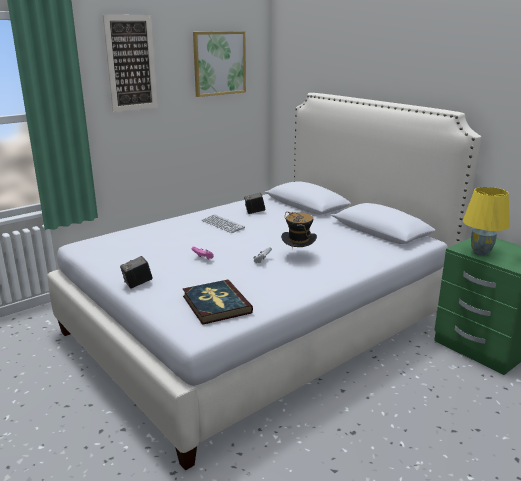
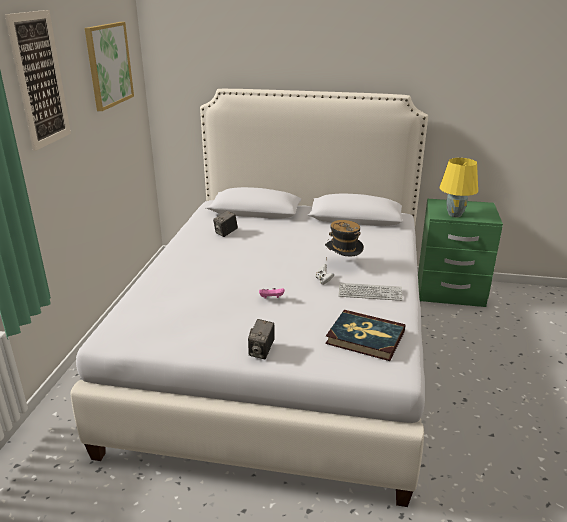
camera: 40 degrees left, 5 degrees up
keyboard [202,214,245,233] -> keyboard moved to [339,283,403,301]

